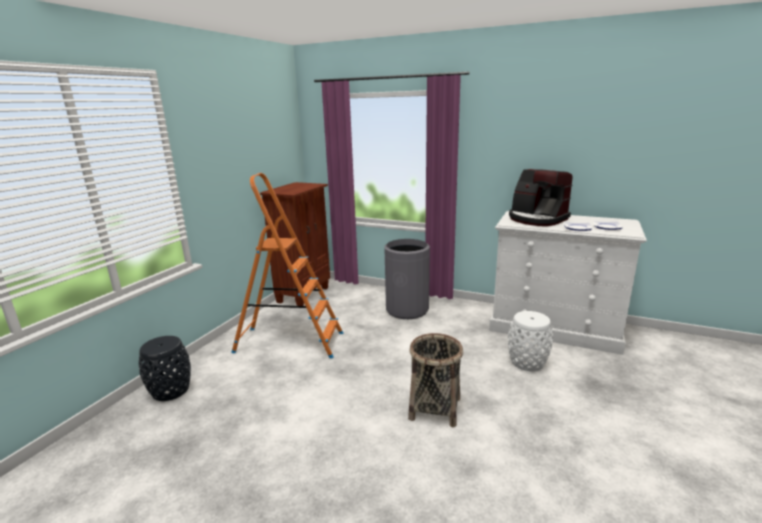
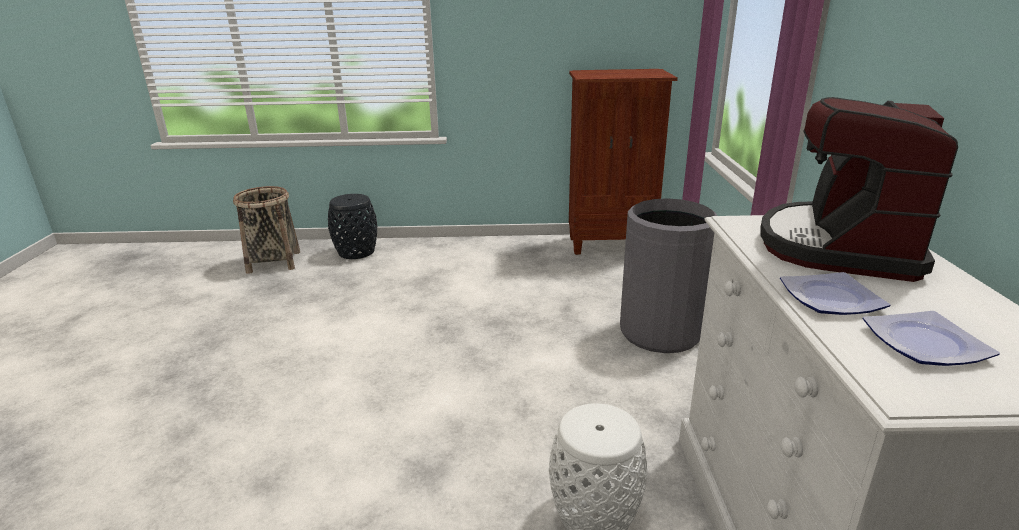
camera: 65 degrees right, 5 degrees up
orange step ladder [231,173,343,358] -> none
basket [408,333,463,427] -> basket moved to [233,186,300,274]

